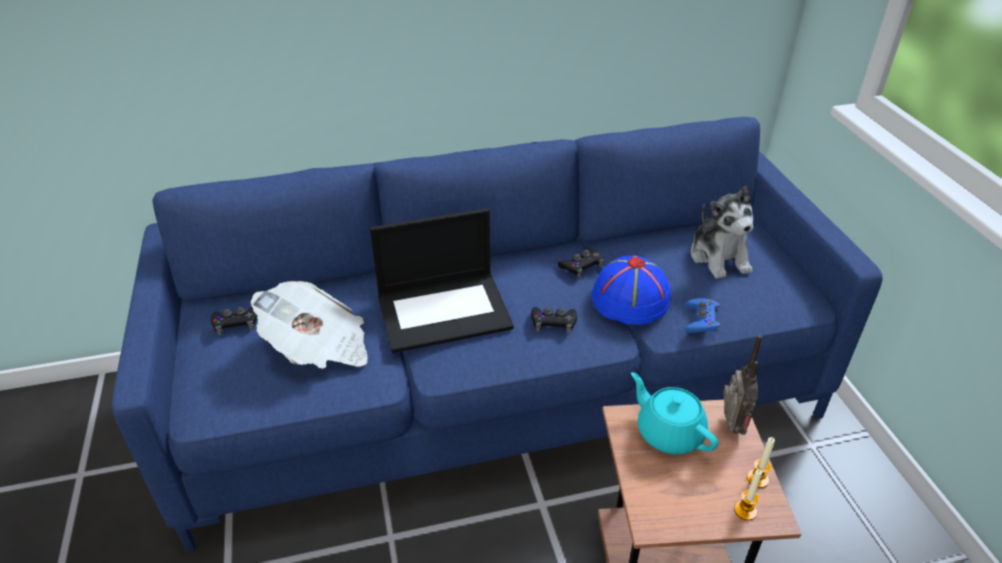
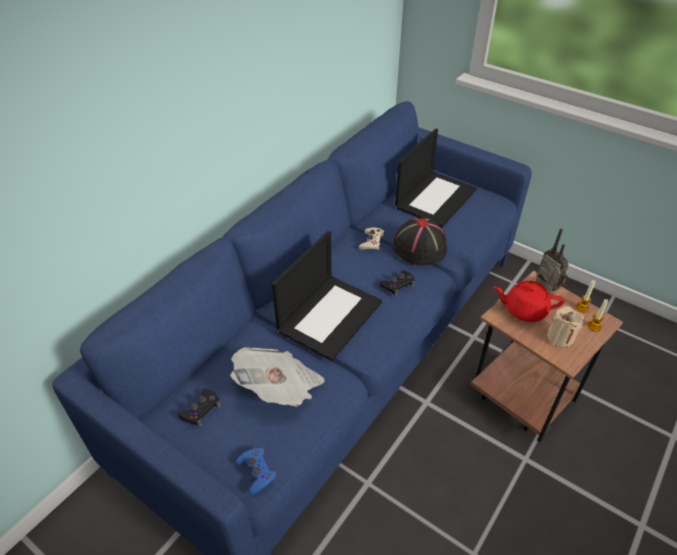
camera: 40 degrees left, 5 degrees up
black game controller [558,249,604,278] -> beige game controller [359,228,385,250]
blue hat [591,256,671,325] -> black hat [392,217,447,266]
turquoise teapot [631,372,718,454] -> red teapot [493,281,564,322]
blue game controller [685,298,720,333] -> blue game controller moved to [236,448,276,495]
plush toy [690,186,753,279] -> laptop [395,128,477,227]
none -> beige candle [547,306,584,347]

